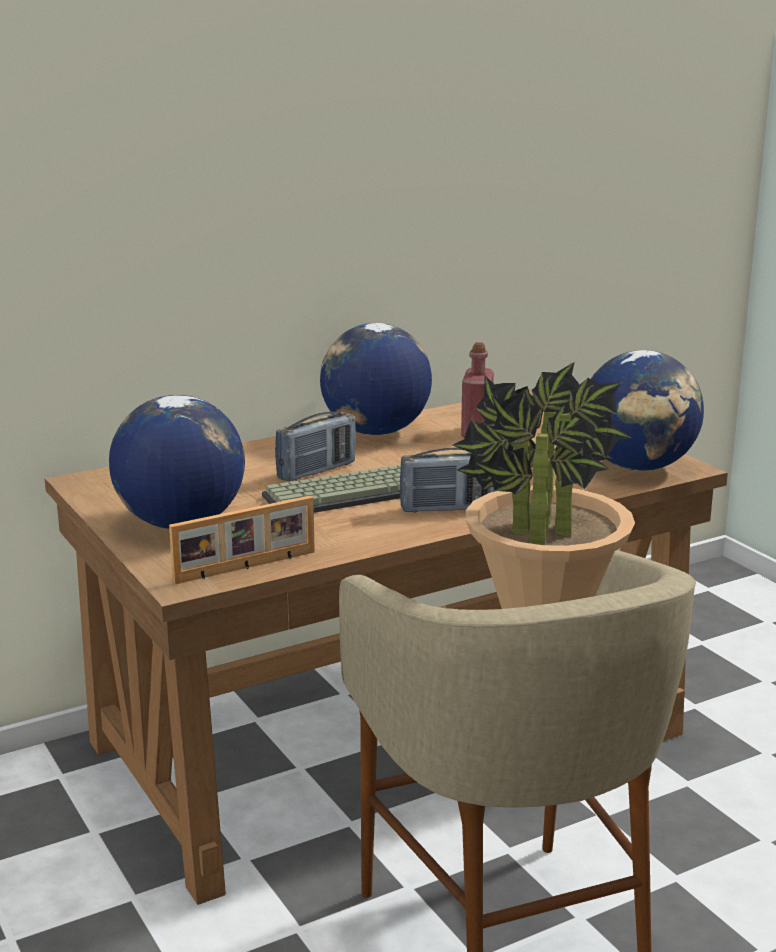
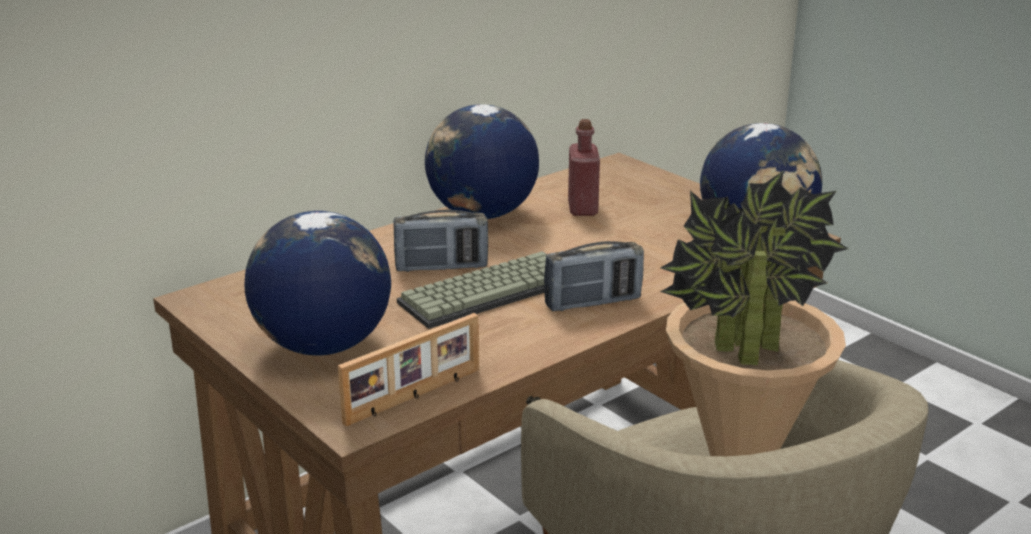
camera: 10 degrees left, 5 degrees up
radio [275,412,356,482] -> radio turned 45 degrees clockwise [394,209,488,272]

